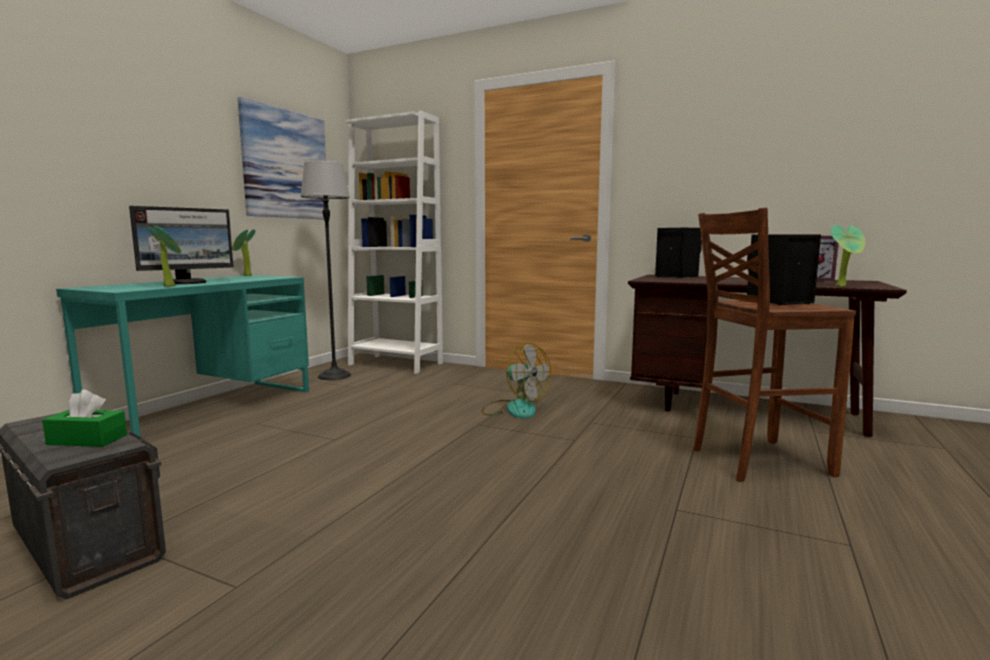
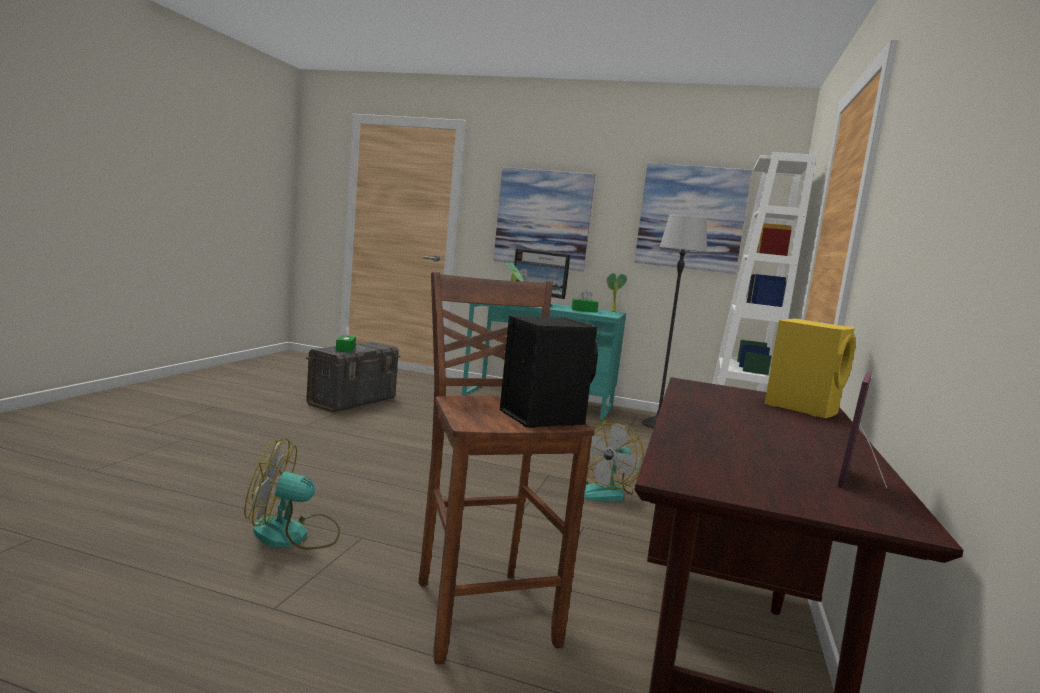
camera: 80 degrees right, 0 degrees up
black speaker [655,228,702,278] -> yellow speaker [765,319,855,418]
potted plant [831,225,865,286] -> none
none -> fan [244,438,340,550]
none -> picture [493,167,595,271]
none -> green tissue box [572,290,599,313]

